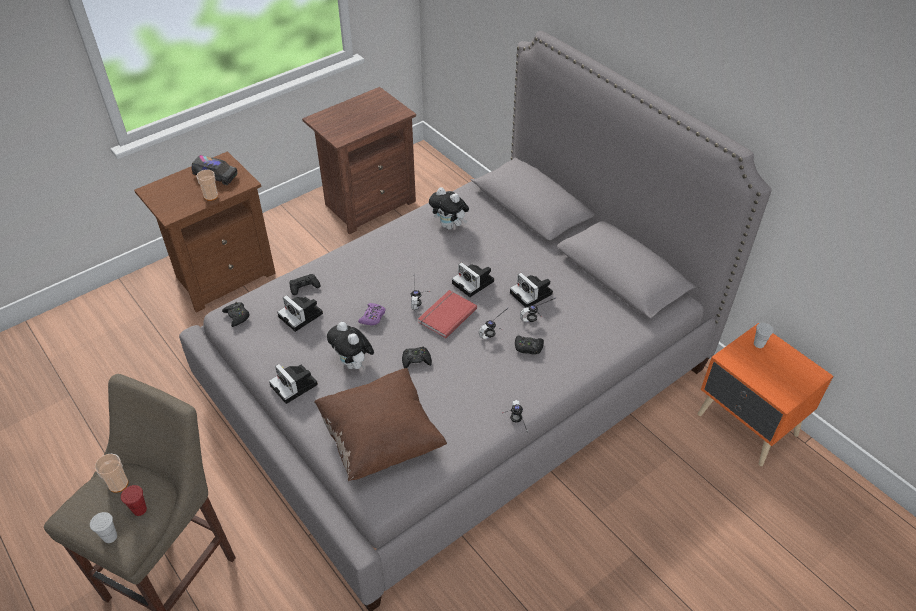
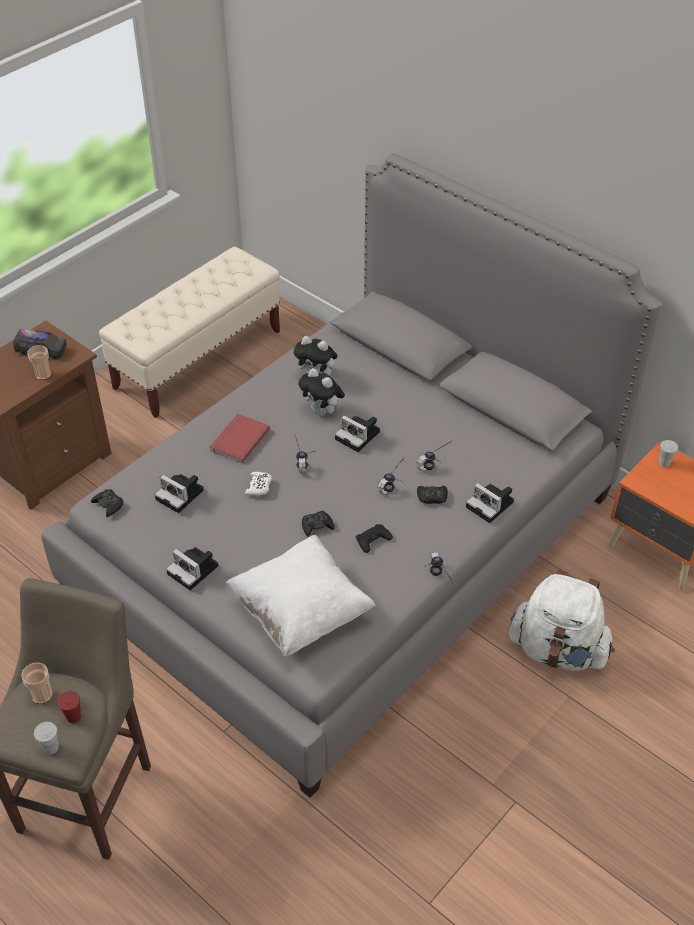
camera: 10 degrees left, 0 degrees up
black game controller [290,274,321,295] -> black game controller moved to [356,524,393,553]
brown nightstand [302,87,416,234] -> beige bench [99,247,280,418]
brown pillow [314,368,447,481] -> white pillow [226,535,375,657]
plush toy [327,322,374,369] -> plush toy moved to [298,368,345,416]
purple game controller [358,303,386,325] -> white game controller [245,472,272,496]
red book [418,290,477,338] -> red book moved to [210,414,270,463]
camera [510,273,553,308] -> camera moved to [466,483,514,523]
none -> white backpack [509,570,615,671]

